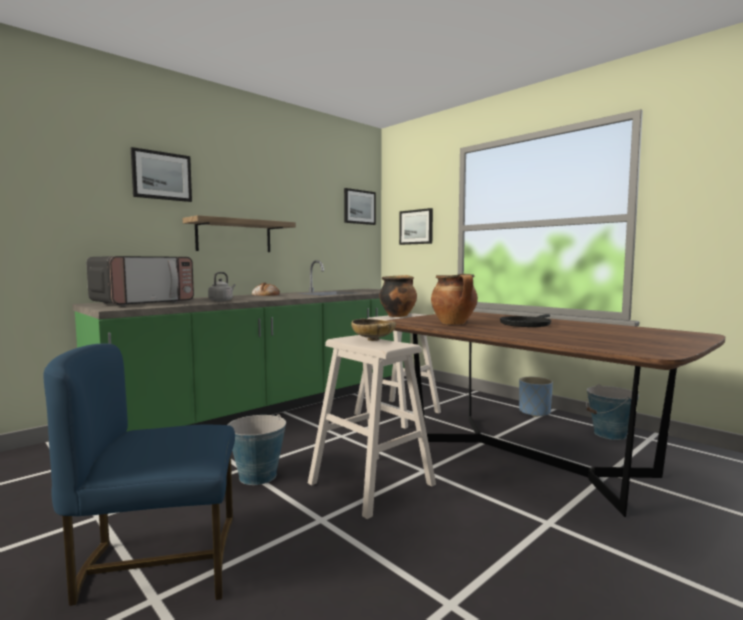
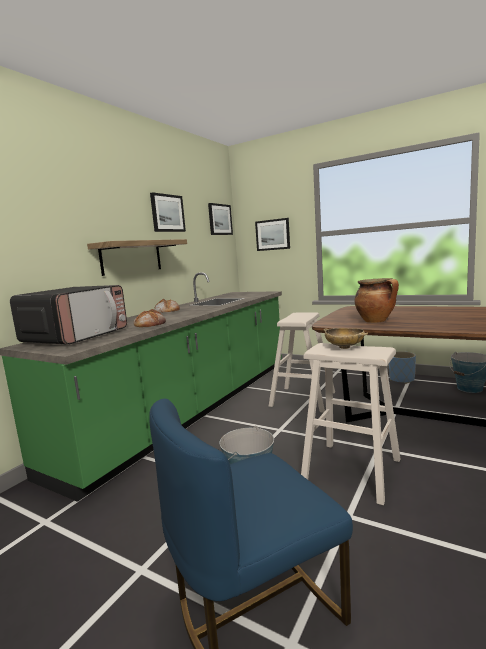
camera: 15 degrees left, 5 degrees up
picture [131,147,192,202] -> picture moved to [150,192,186,232]
grey kettle [208,272,235,302] -> bread [133,309,166,327]
cooking pot [380,275,417,317] -> none
black frying pan [500,314,552,327] -> none

